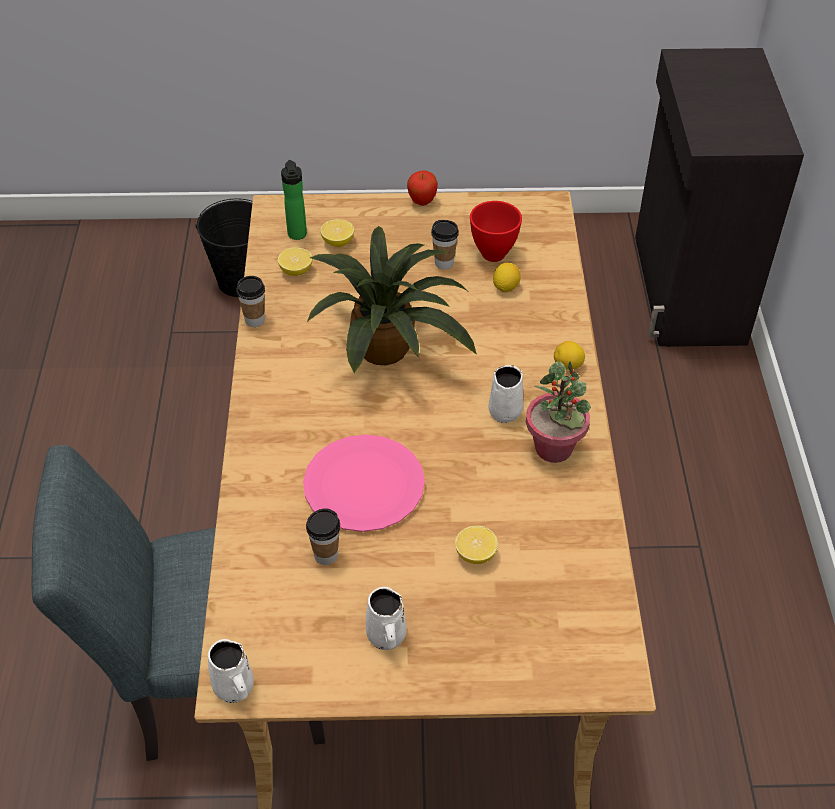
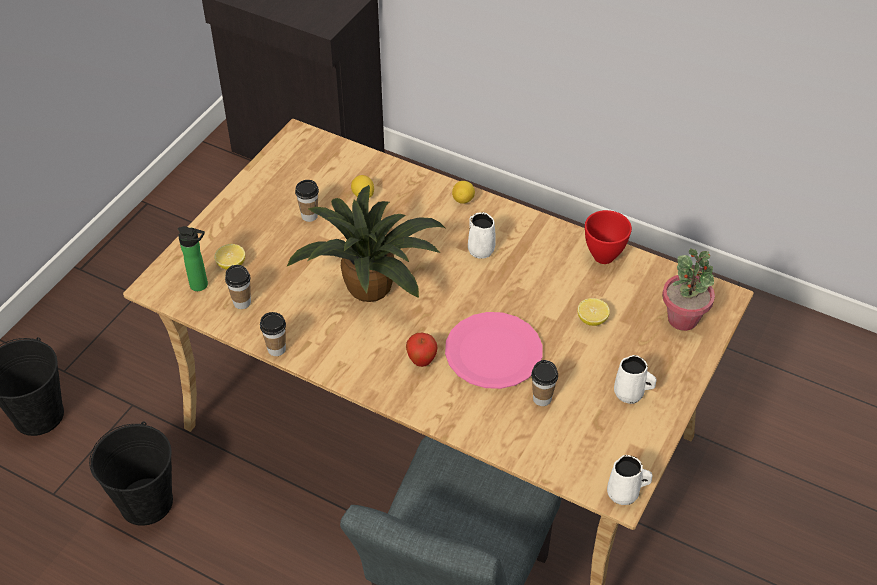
camera: 60 degrees left, 0 degrees up
lemon [278,247,312,276] -> cup [225,265,251,309]
apple [407,170,438,206] -> apple moved to [406,333,438,367]
red bowl [470,201,522,262] -> red bowl moved to [585,210,632,264]
potted plant [526,361,591,463] -> potted plant moved to [662,249,715,331]
none -> black bucket [89,421,173,526]

